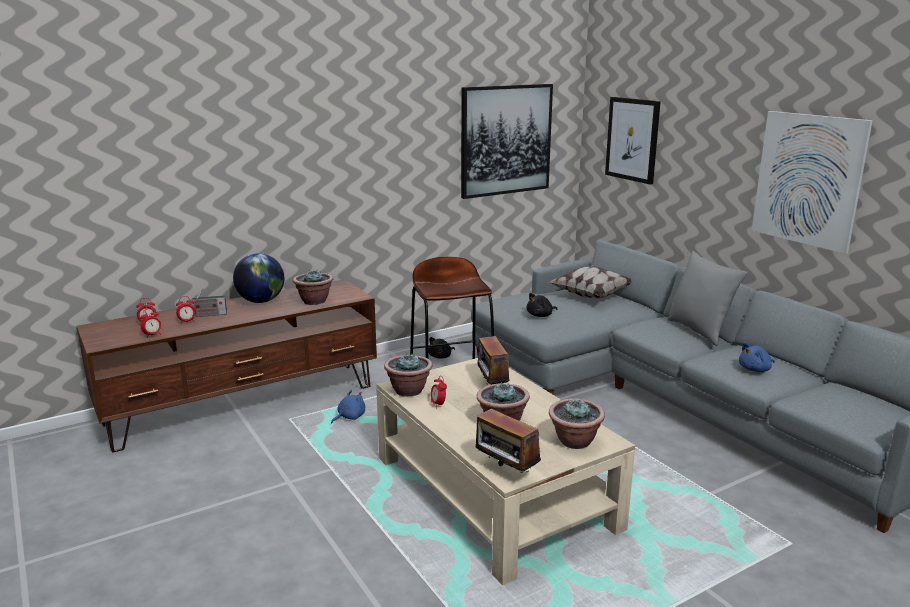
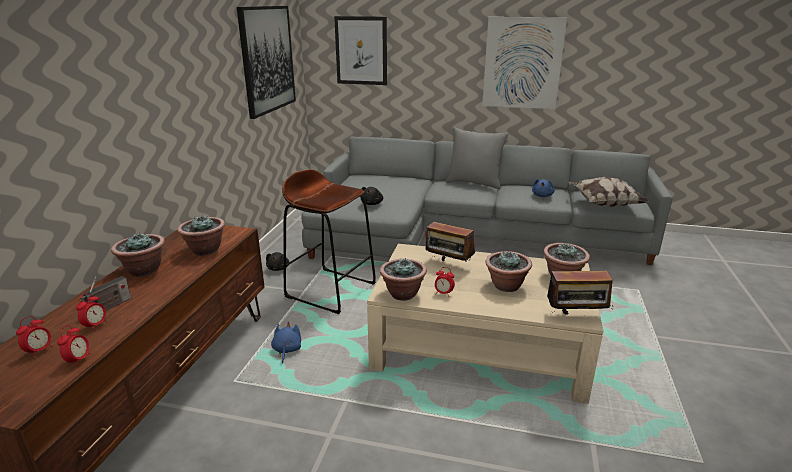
camera: 45 degrees left, 5 degrees up
globe [233,253,284,303] -> potted plant [111,232,165,277]
pillow [549,265,631,298] -> pillow moved to [568,177,649,207]

